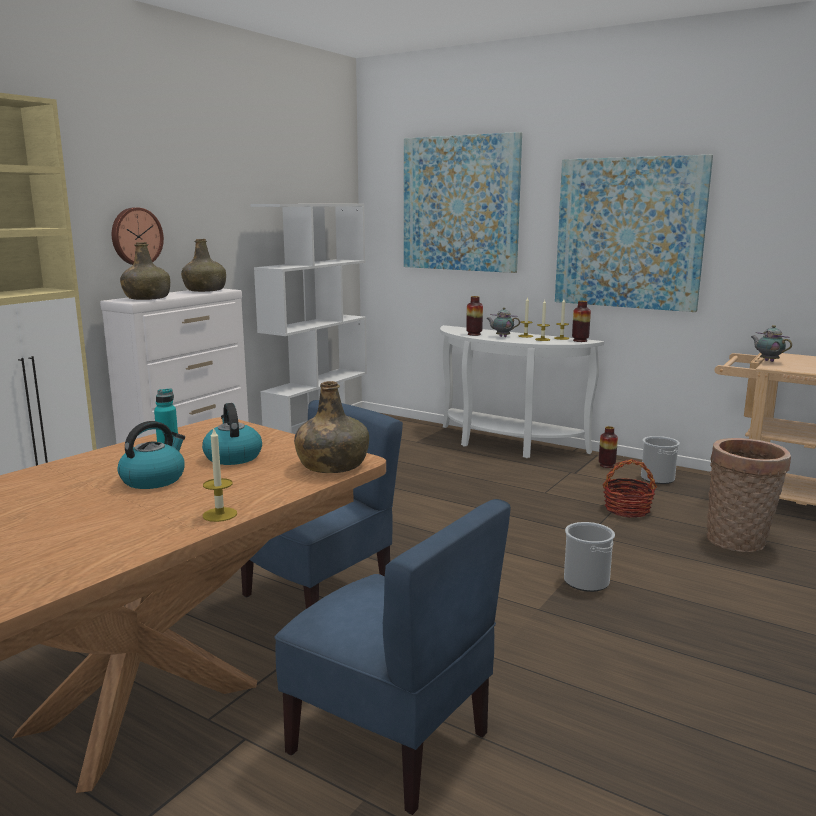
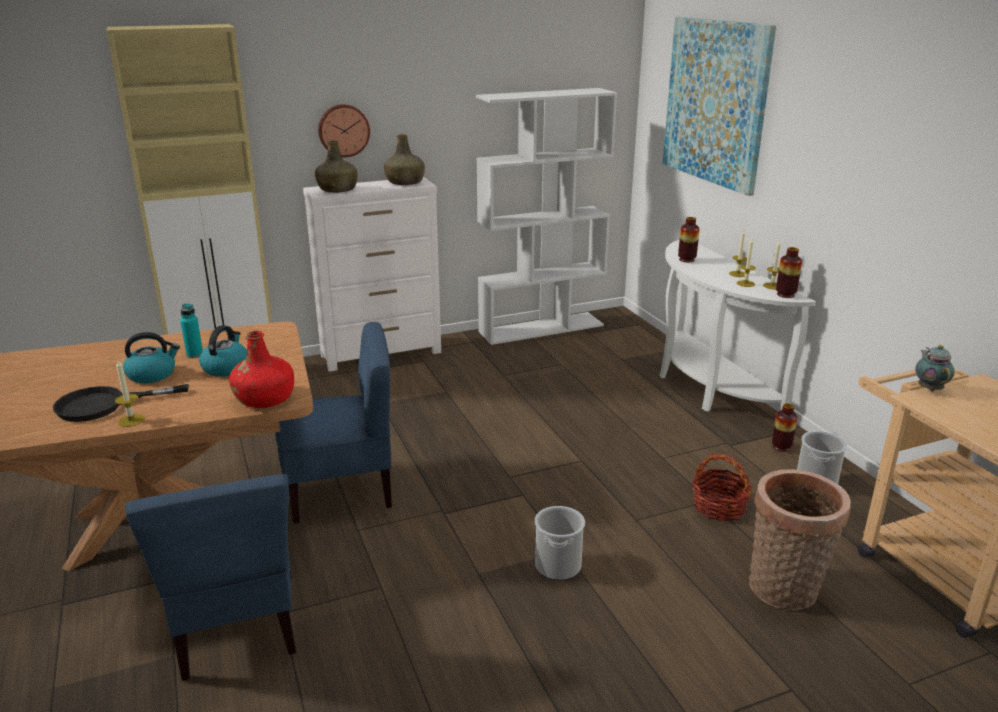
camera: 35 degrees right, 10 degrees up
green bottle [294,381,369,473] -> red bottle [229,330,294,408]
teapot [486,307,520,337] -> none
picture [555,155,713,312] -> none
none -> black frying pan [53,384,189,422]

